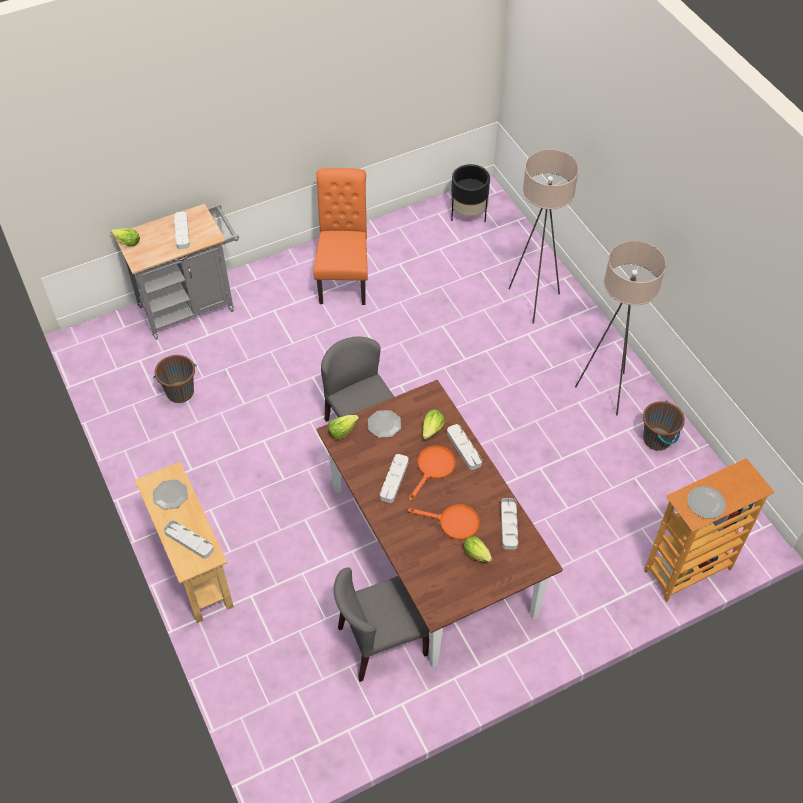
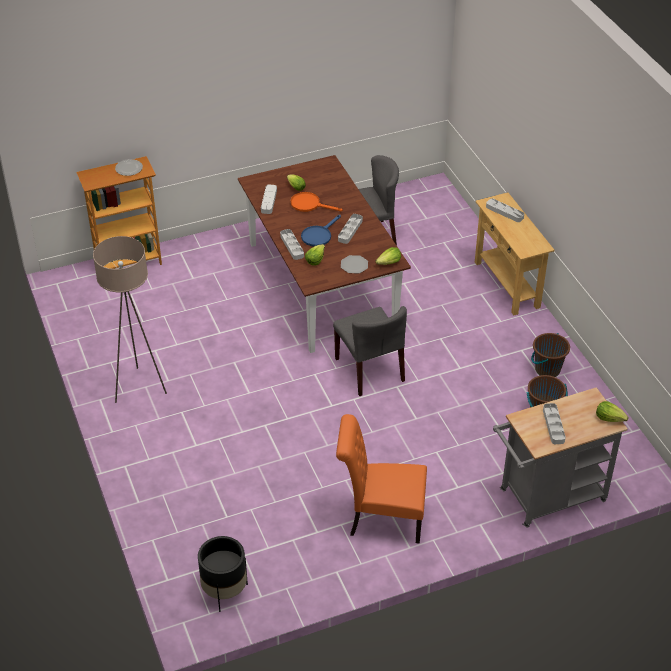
camera: 175 degrees left, 10 degrees down
plate [153,479,188,510] -> none
orange chair [313,168,368,305] -> orange chair turned 90 degrees clockwise [336,414,427,544]
orange frying pan [409,446,456,501] -> blue frying pan [301,215,341,246]
beige floor lamp [508,150,579,324] -> none
brown bucket [643,400,685,451] -> brown bucket moved to [531,333,570,377]

